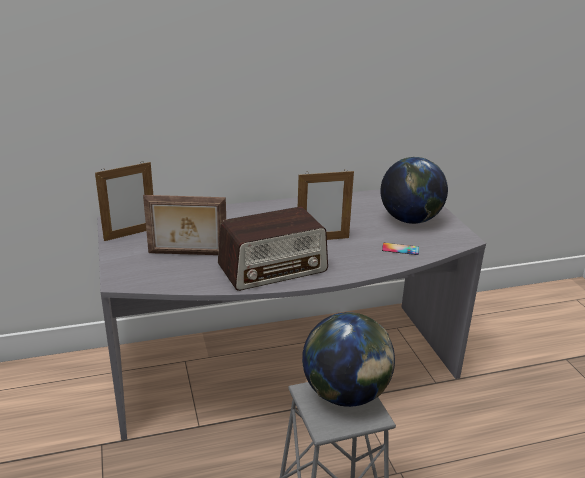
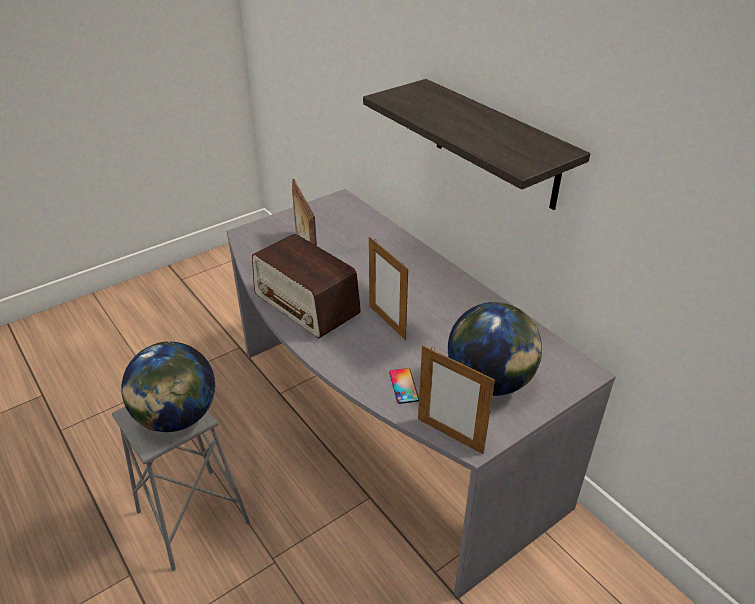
camera: 70 degrees right, 10 degrees up
picture frame [95,161,153,241] -> picture frame moved to [418,345,495,454]
none -> shelf [363,79,590,210]

